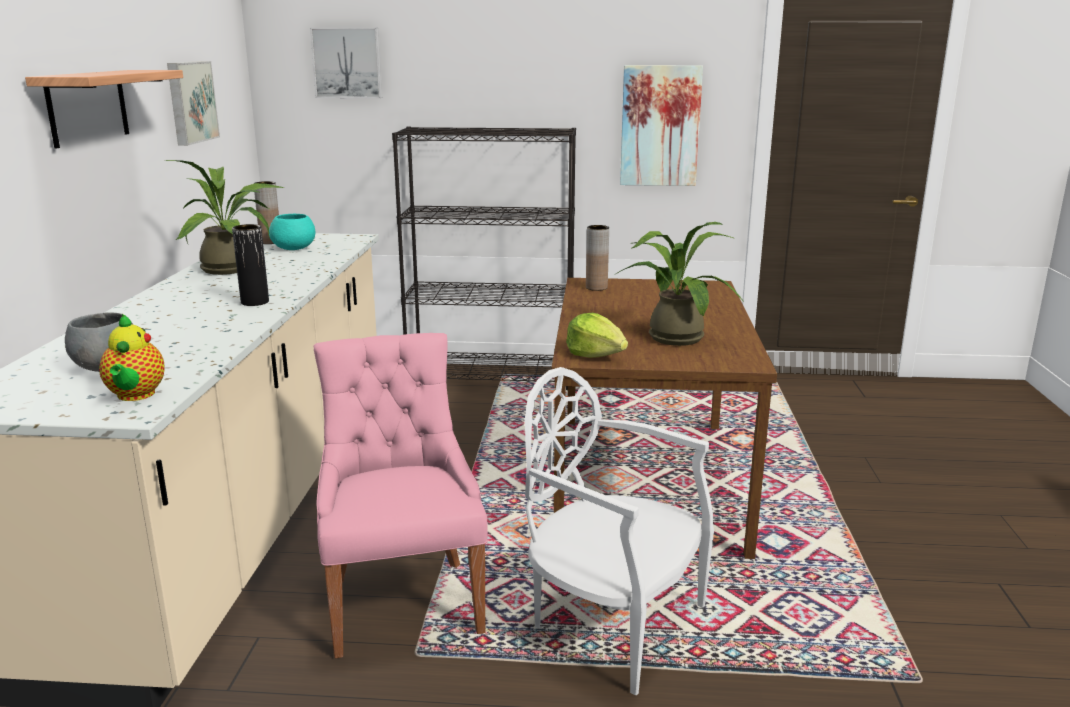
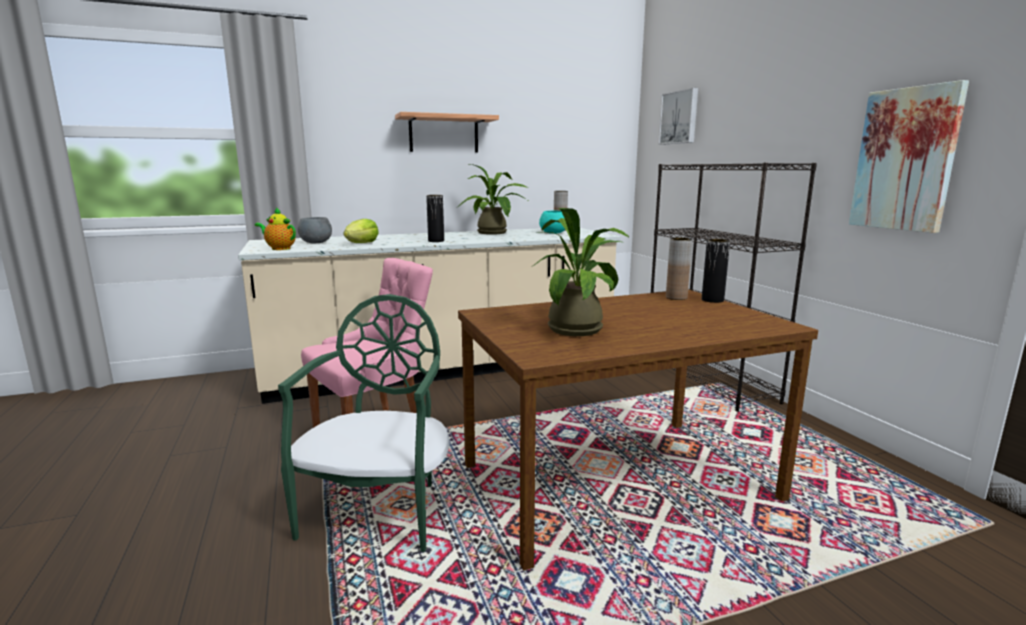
camera: 65 degrees right, 5 degrees down
teapot [99,314,164,401] -> teapot turned 60 degrees clockwise [255,207,296,250]
picture [167,61,220,146] -> none
white chair [525,367,714,695] -> green chair [278,294,450,552]
lettuce [566,313,628,358] -> lettuce moved to [343,219,379,243]
none -> black vase [702,239,730,303]

